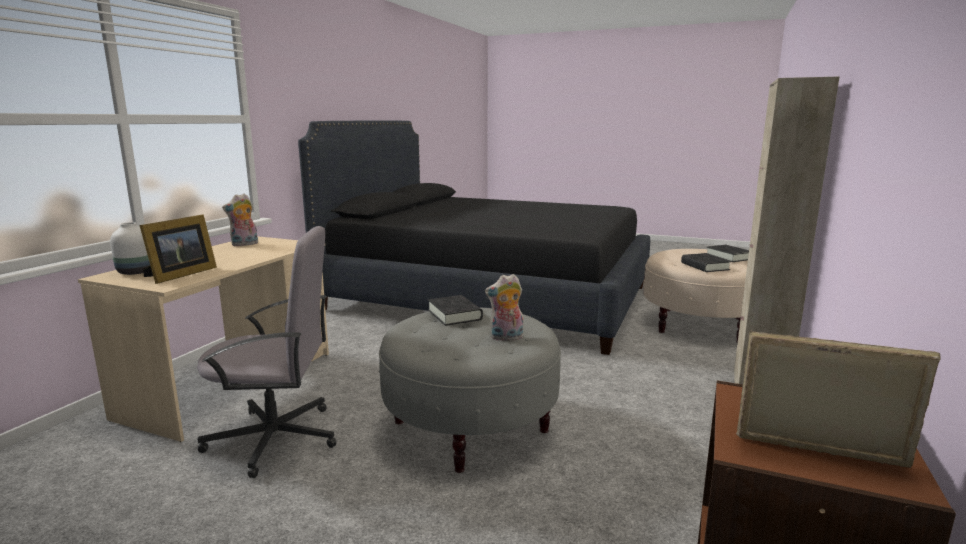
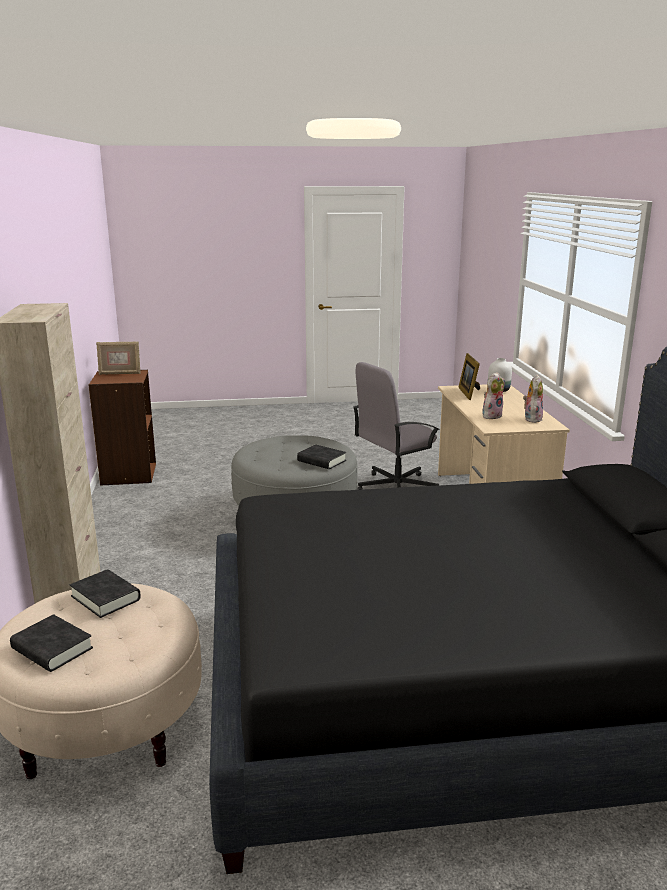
camera: 150 degrees right, 5 degrees up
plush toy [485,274,524,341] -> plush toy moved to [482,372,505,419]

